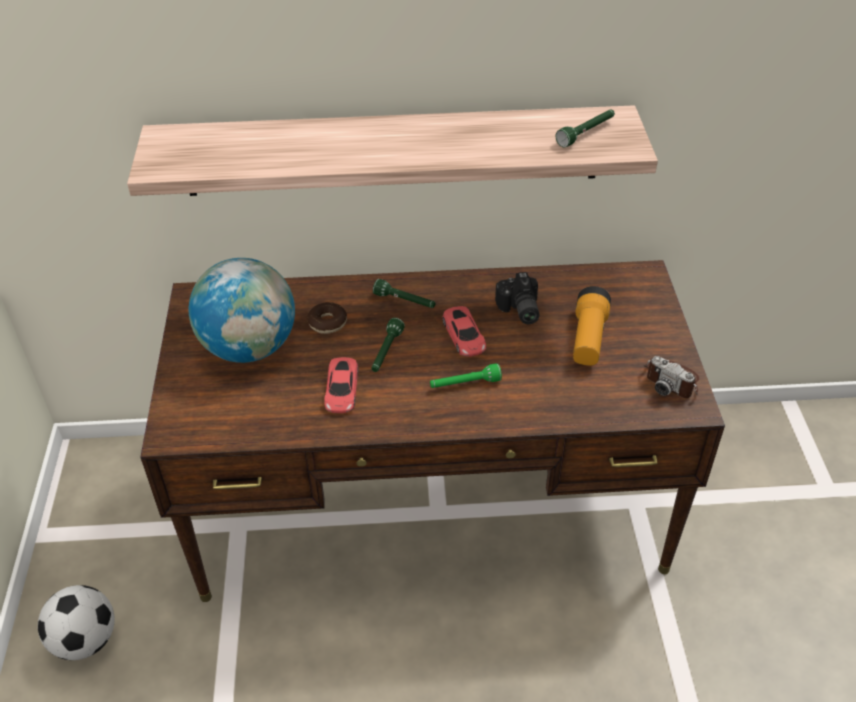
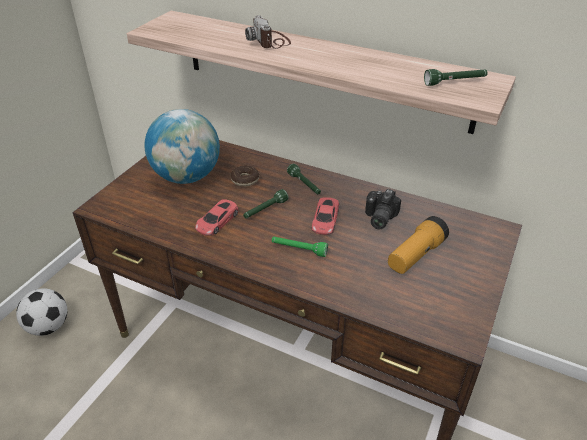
camera: 30 degrees right, 5 degrees down
camera [644,356,699,398] -> camera moved to [245,15,291,49]

